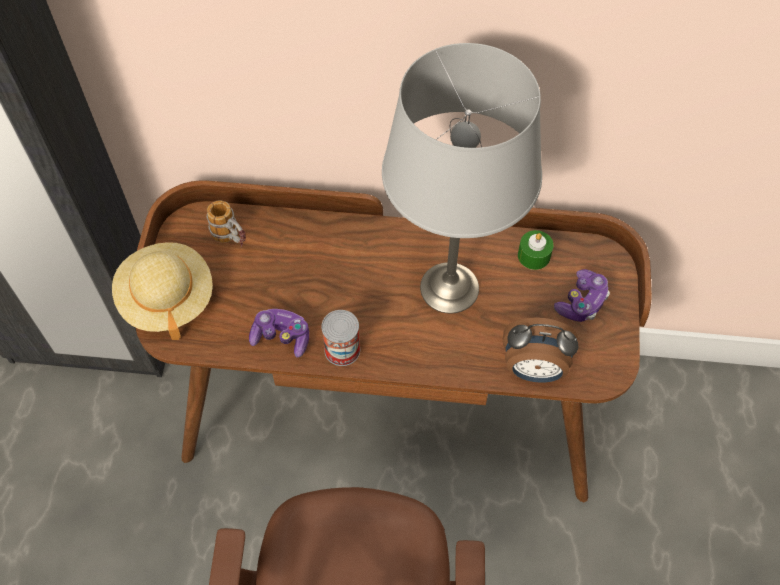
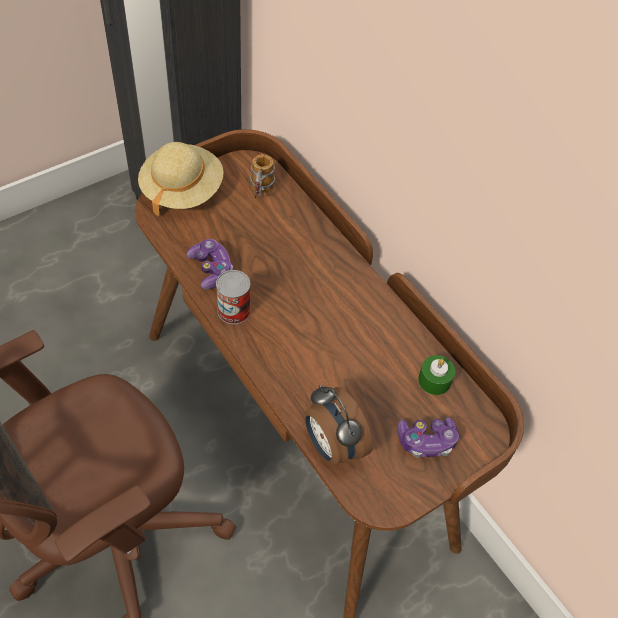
camera: 45 degrees right, 5 degrees down
grey table lamp [382,43,542,313] -> none

